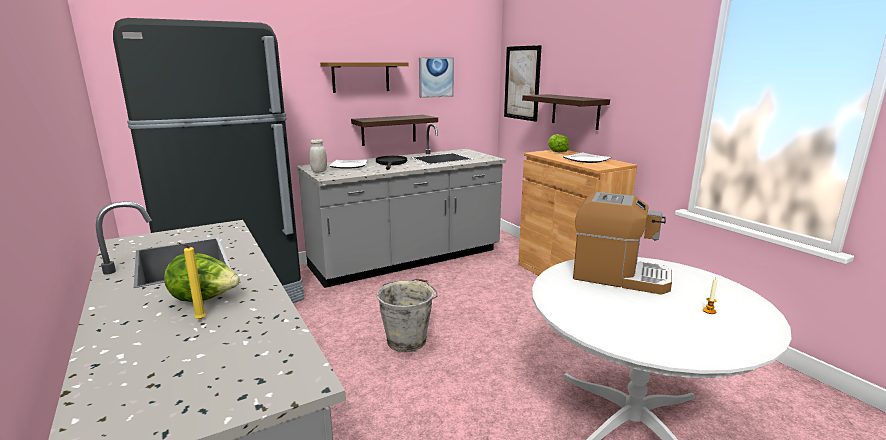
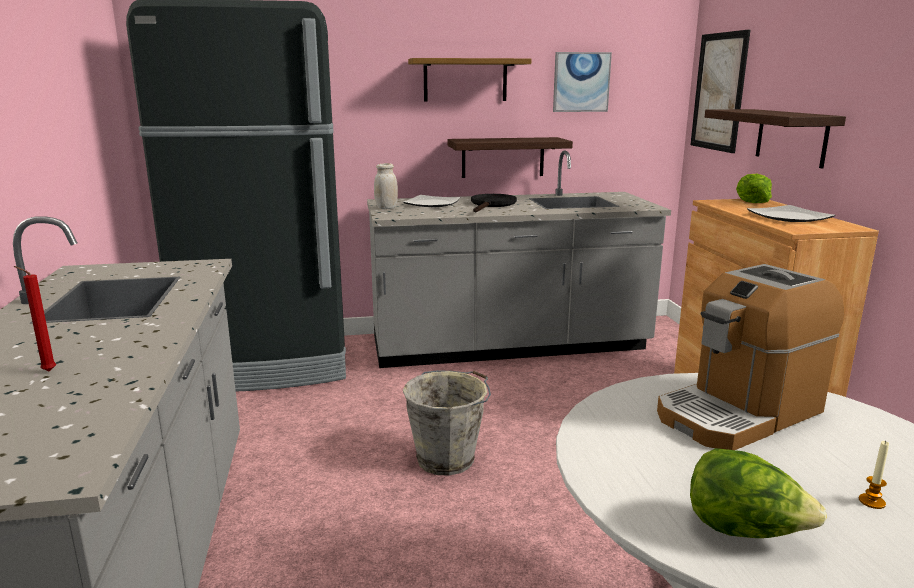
camera: 20 degrees right, 0 degrees up
lettuce [164,253,240,302] -> lettuce moved to [690,448,827,538]
yellow candle [178,242,206,320] -> red candle [13,266,56,372]
coffee machine [573,192,672,295] -> coffee machine turned 105 degrees clockwise [657,264,844,450]

